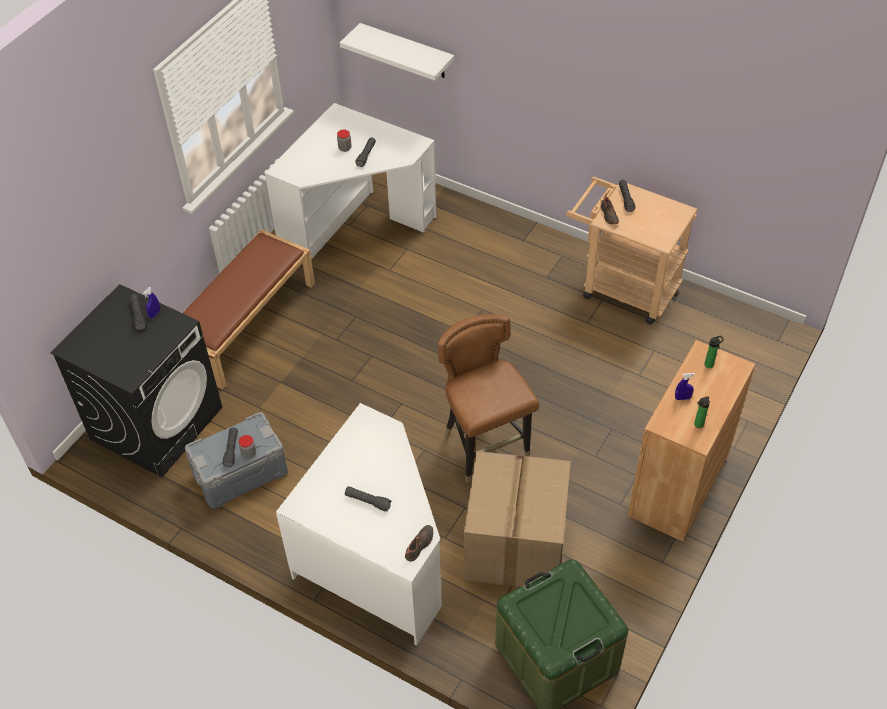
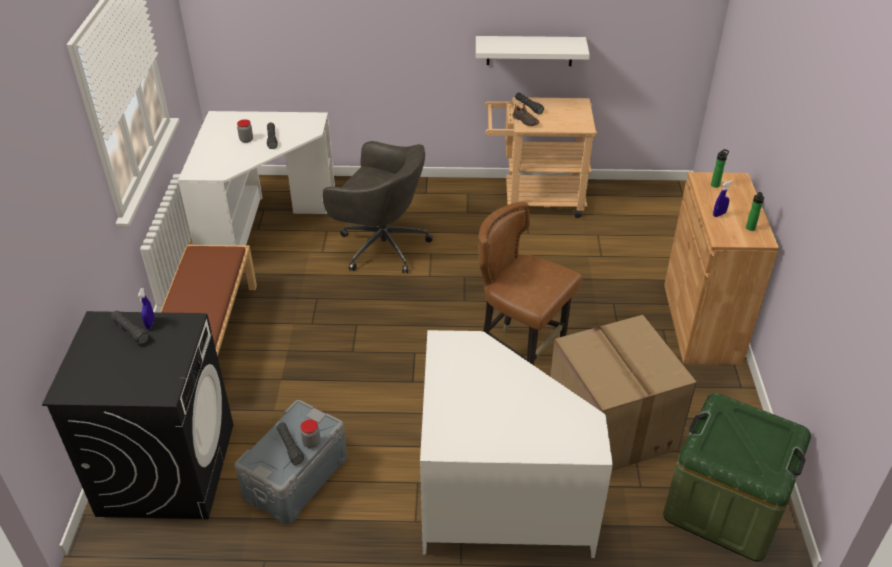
camera: 30 degrees left, 10 degrees down
white shelf [340,23,454,81] -> white shelf moved to [476,36,590,66]
black flashlight [345,486,392,511] -> none
black shoe [405,525,433,562] -> none
none -> grey office chair [322,141,433,273]

